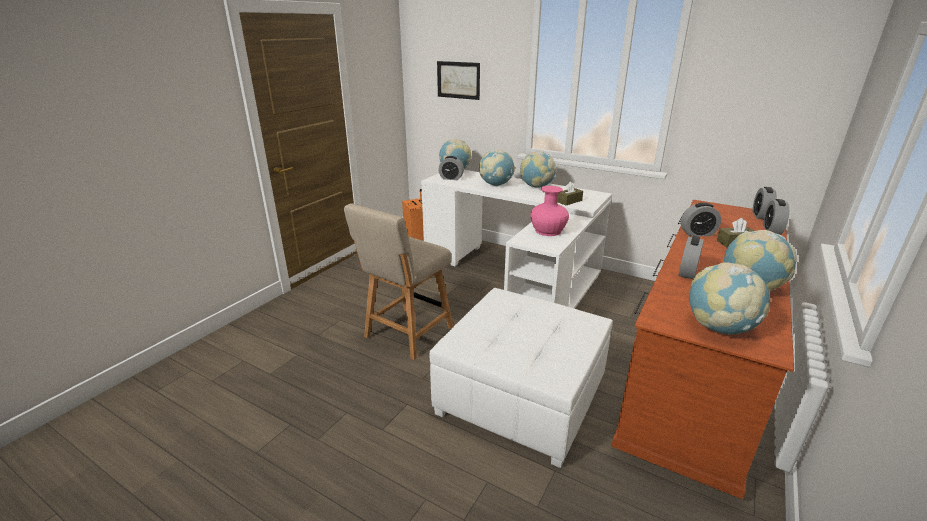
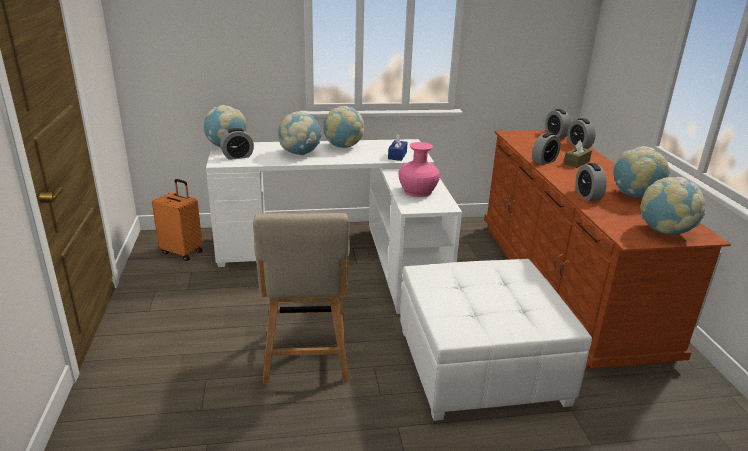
camera: 40 degrees left, 0 degrees up
picture [437,61,480,100] -> none
brown tissue box [557,182,583,205] -> blue tissue box [388,134,408,161]

